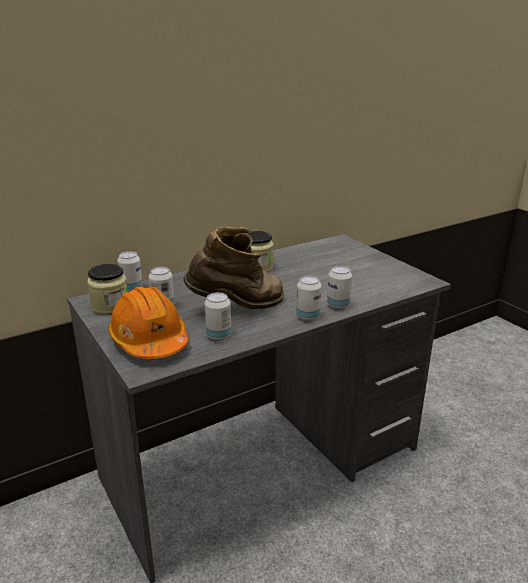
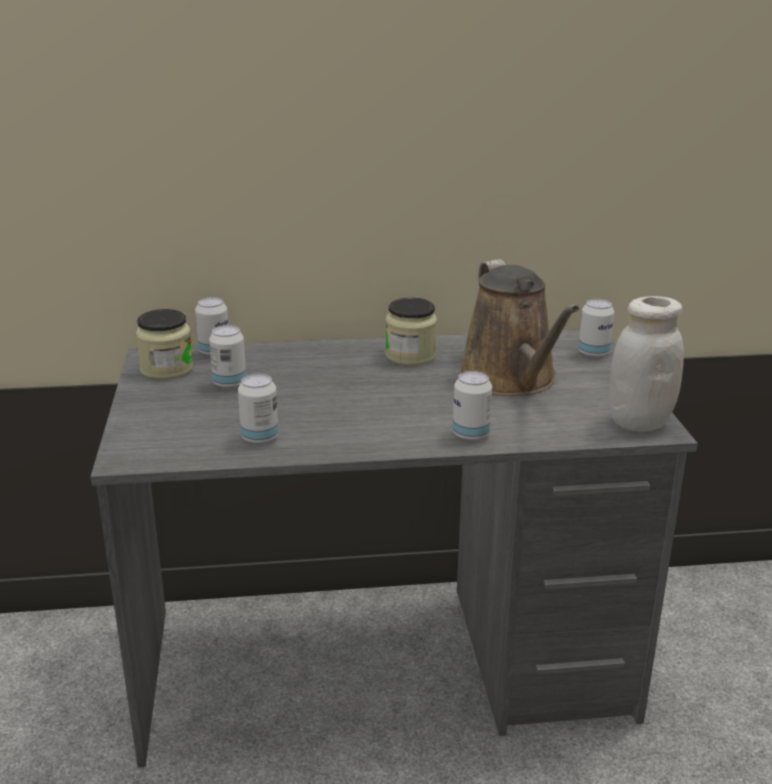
camera: 25 degrees right, 0 degrees up
orange hard hat [108,286,189,359] -> none
brown boot [183,227,284,309] -> none
can [296,276,322,321] -> can moved to [578,299,614,358]
none -> brown watering can [459,259,580,396]
none -> white jar [609,296,684,432]

